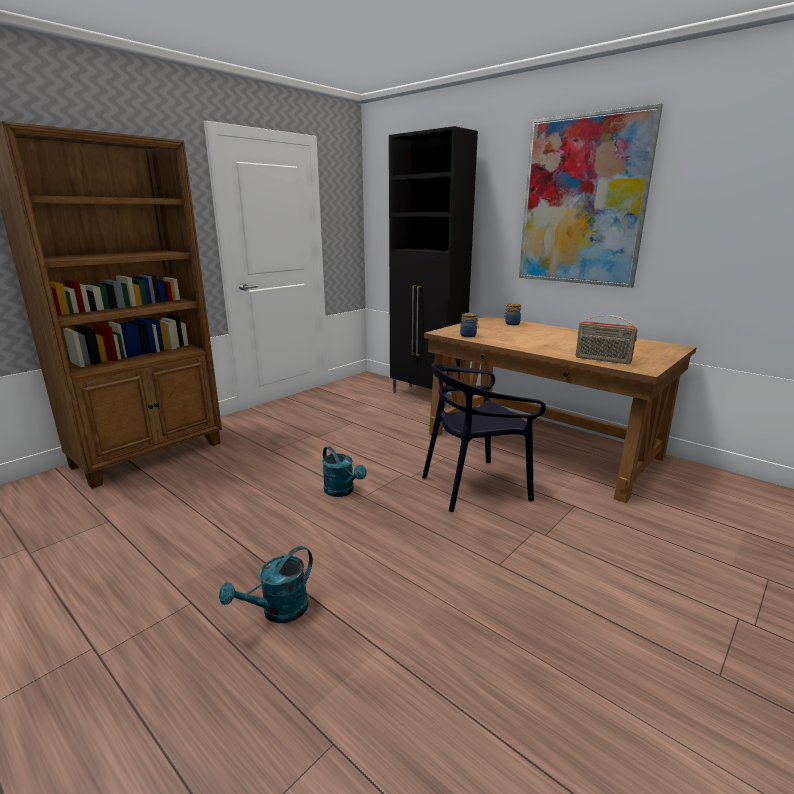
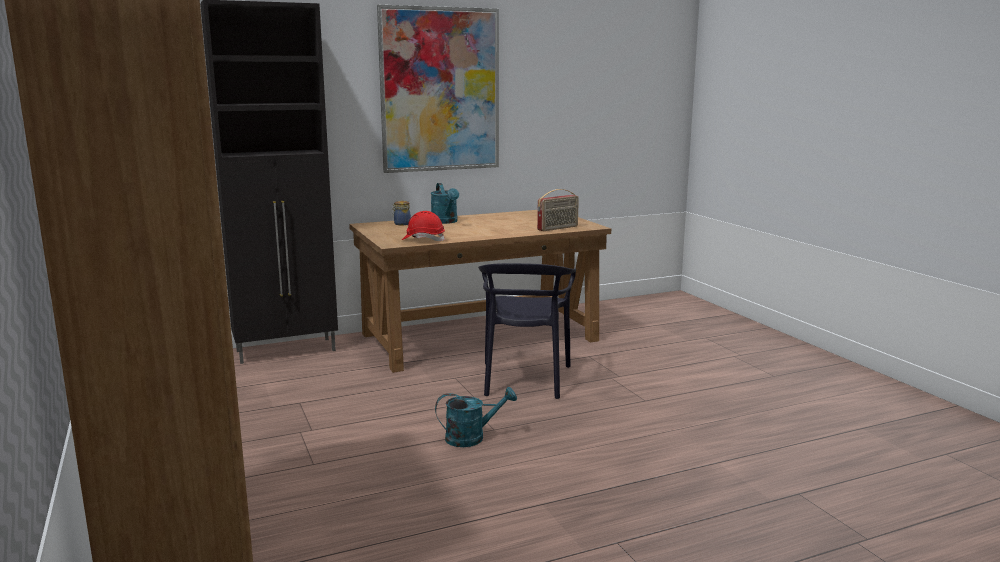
camera: 65 degrees left, 5 degrees down
turquoise watering can [219,546,313,623] -> turquoise watering can moved to [431,183,459,224]
jar [460,313,478,337] -> red hard hat [402,211,445,241]

